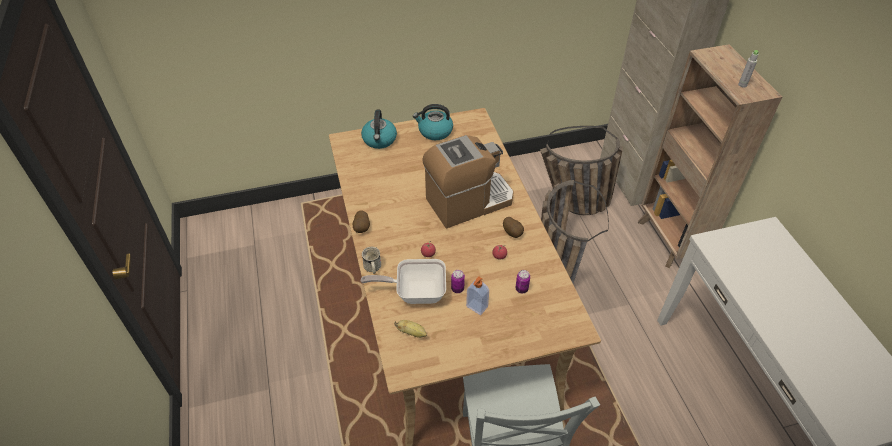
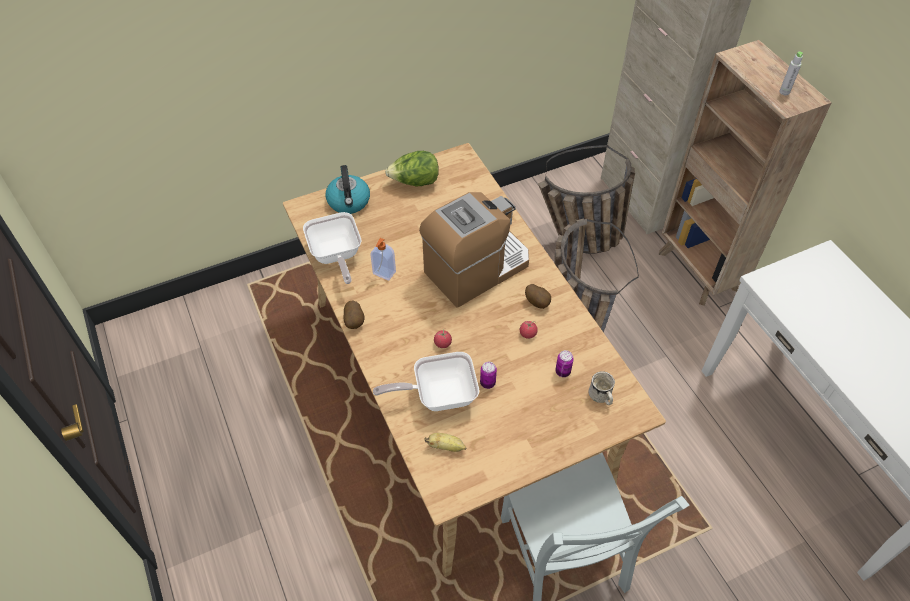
camera: 10 degrees left, 5 degrees up
white mug [362,247,381,274] -> white mug moved to [588,371,615,405]
kettle [413,104,453,140] -> lettuce [385,151,439,186]
soap dispenser [466,276,489,315] -> soap dispenser moved to [370,238,396,281]
none -> frying pan [303,212,362,284]

